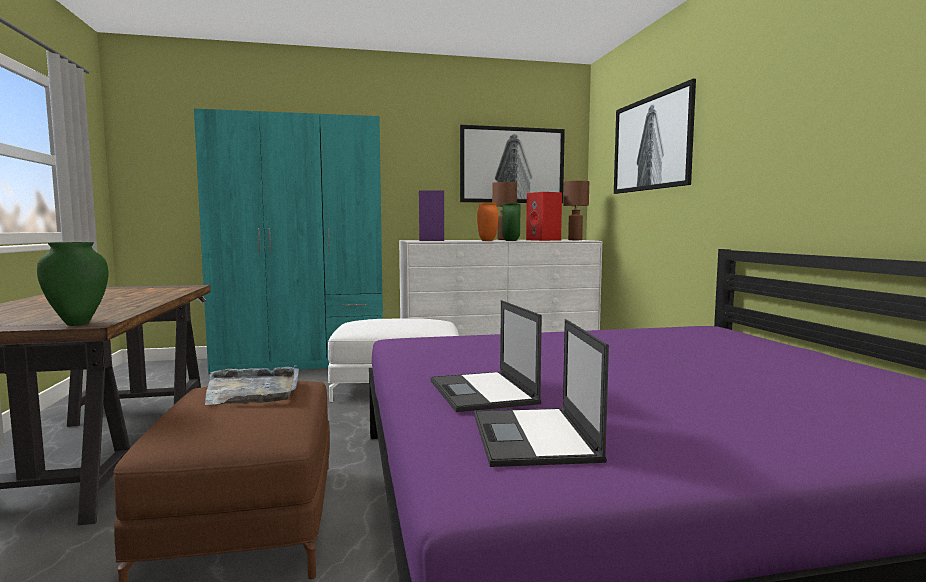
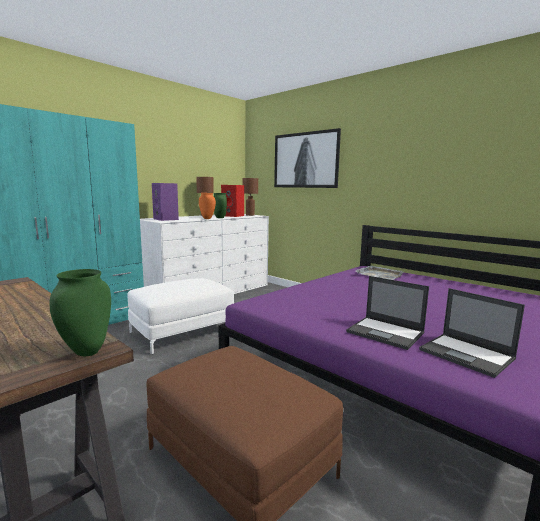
camera: 35 degrees left, 5 degrees up
grey tray [205,366,299,405] -> grey tray moved to [355,265,404,280]
picture [460,125,565,203] -> none

